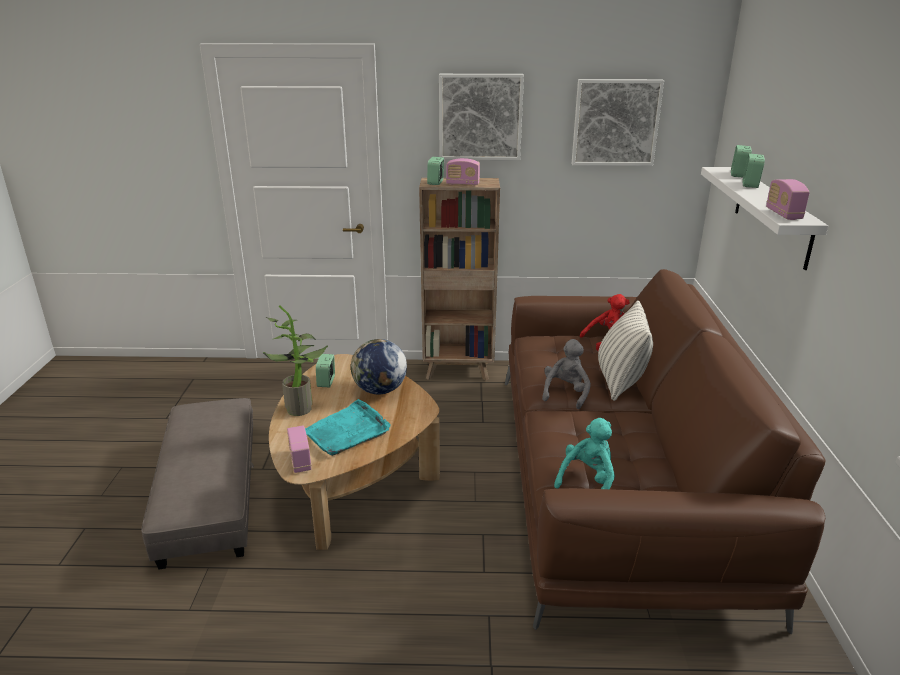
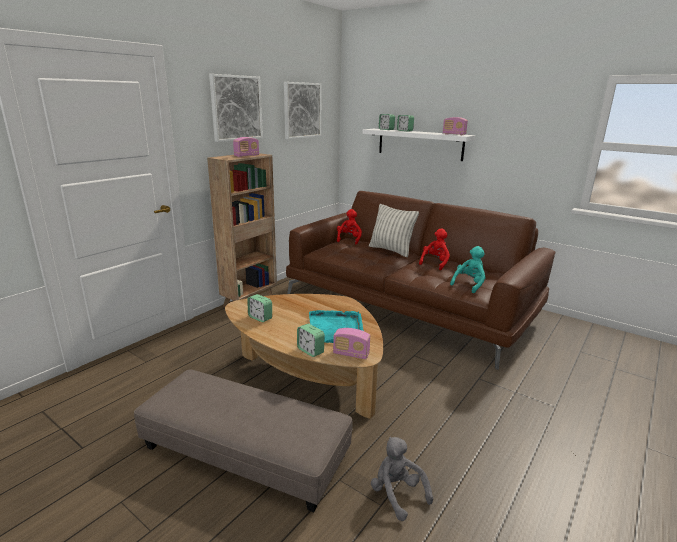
camera: 55 degrees left, 5 degrees down
potted plant [263,306,328,416] -> none
globe [351,339,407,394] -> none
alarm clock [427,157,444,185] -> alarm clock moved to [297,323,325,357]
grey plush toy [542,339,591,409] -> grey plush toy moved to [371,437,433,521]
turquoise plush toy [554,418,615,489] -> turquoise plush toy turned 60 degrees clockwise [450,246,485,293]
none -> red plush toy [419,228,450,270]

